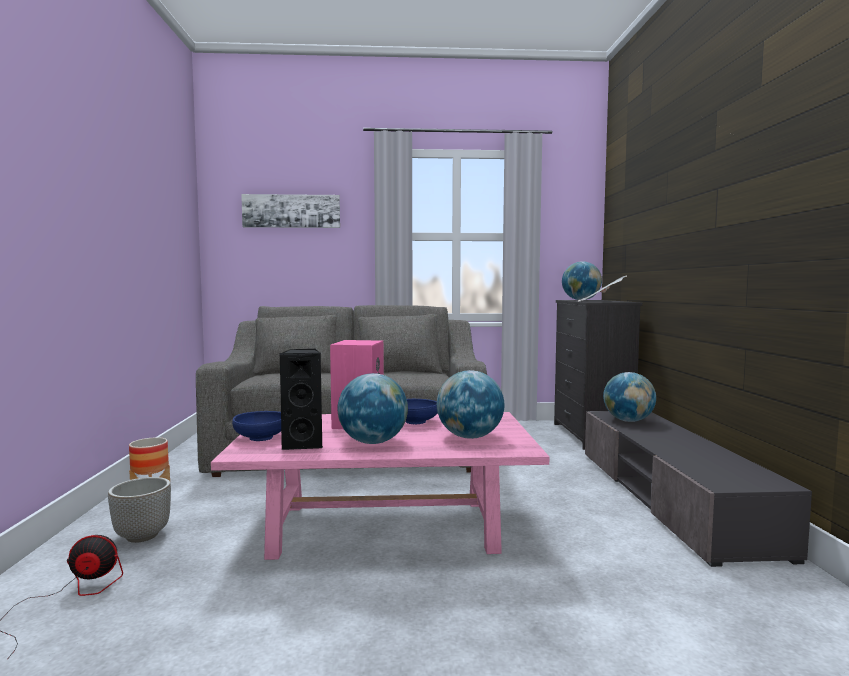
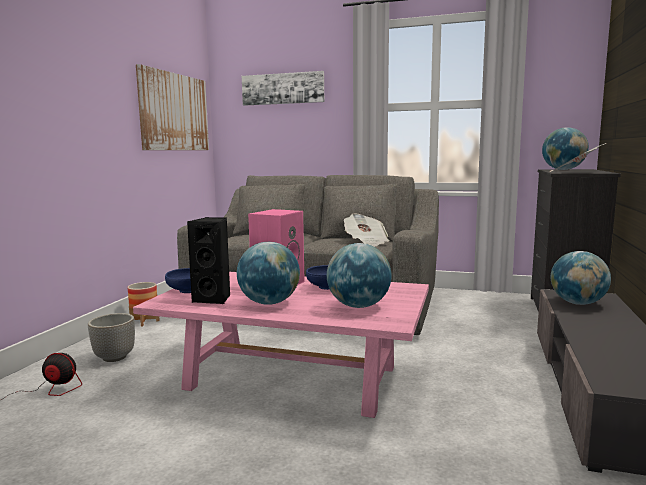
camera: 20 degrees right, 5 degrees up
none -> picture [136,64,209,150]
none -> newspaper [344,214,390,247]

